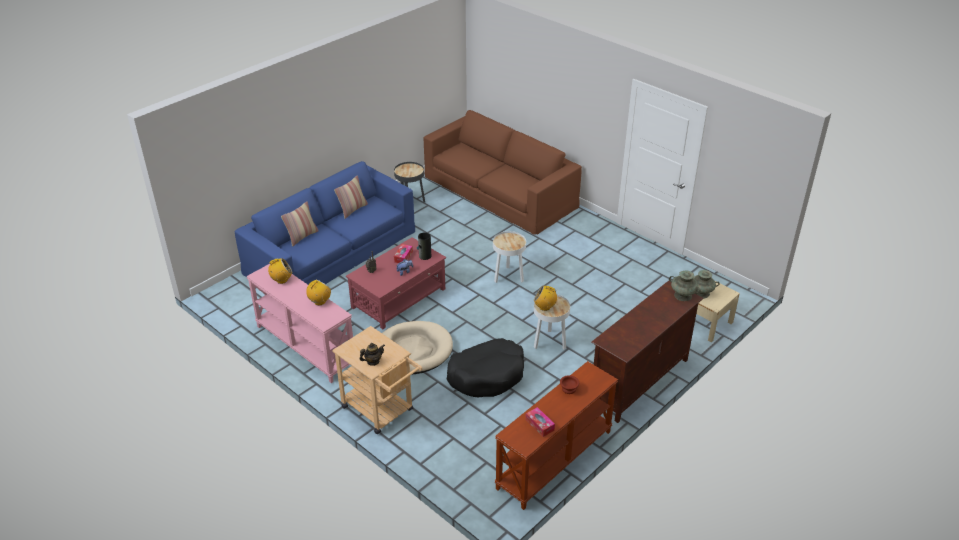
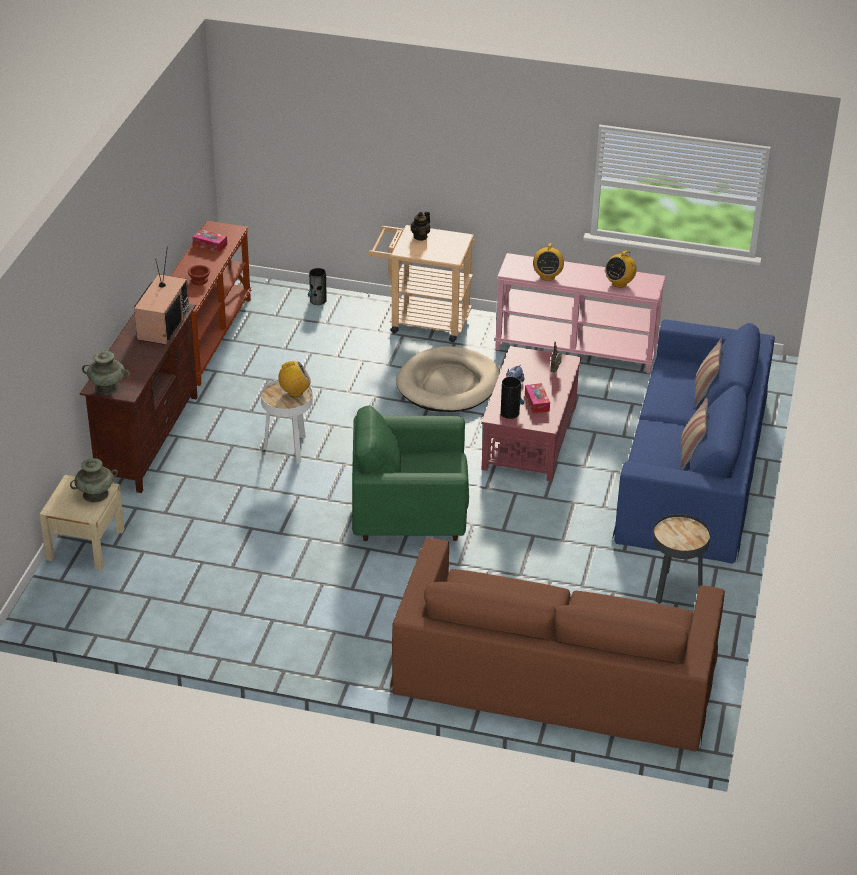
camera: 150 degrees right, 0 degrees up
black dog bed [447,338,524,398] -> none
white side table [493,231,526,283] -> green armchair [352,405,469,541]
none -> television [134,247,189,345]
none -> vase [308,268,327,305]

